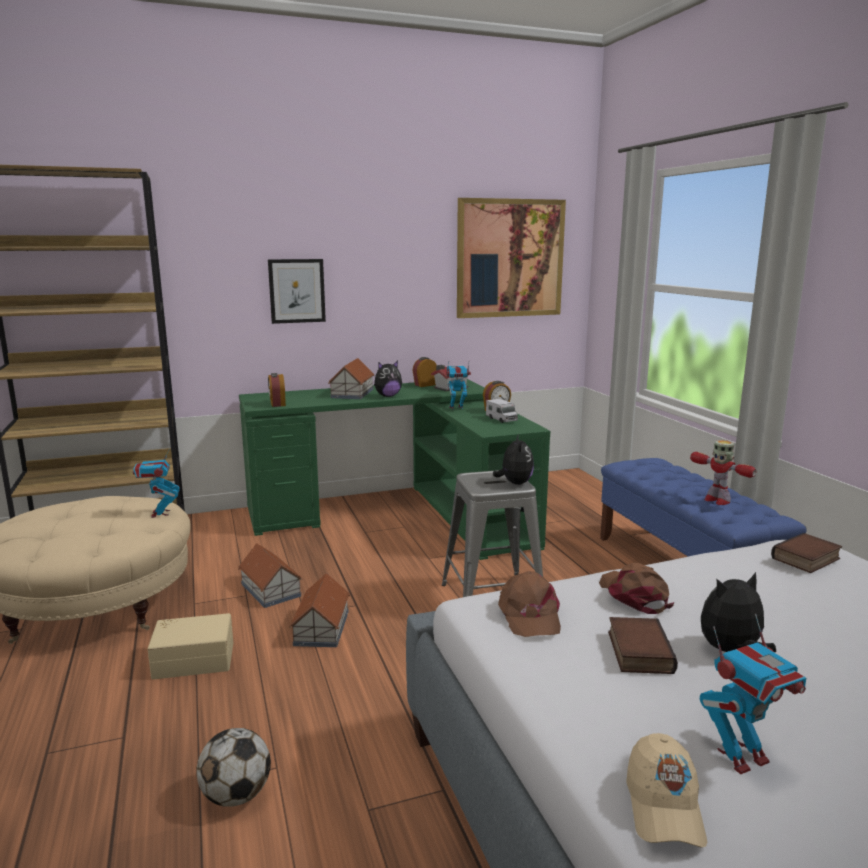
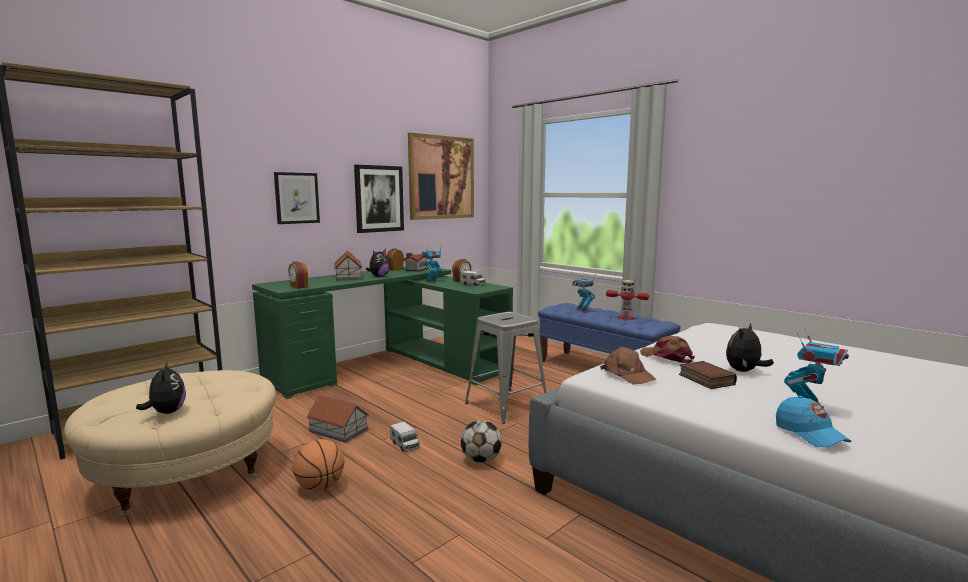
camera: 25 degrees left, 5 degrees down
toy robot [133,448,180,518] -> toy robot moved to [573,272,595,311]
beige storage box [148,613,233,680] -> basketball [292,439,344,491]
football [196,728,271,807] -> football moved to [461,420,502,463]
toy house [289,573,350,647] -> toy truck [390,422,420,452]
plush toy [493,434,534,485] -> plush toy moved to [136,362,186,414]
beige cap [626,733,707,848] -> blue cap [776,396,851,447]
book [771,533,842,573] -> none
none -> picture [354,165,404,233]

